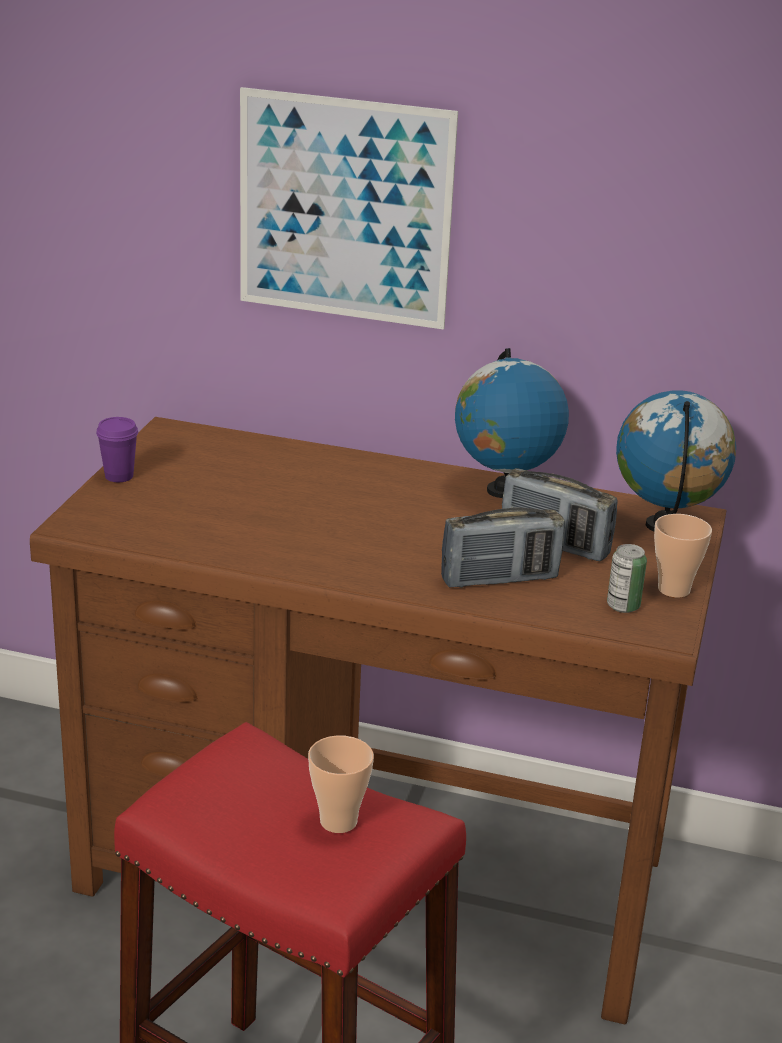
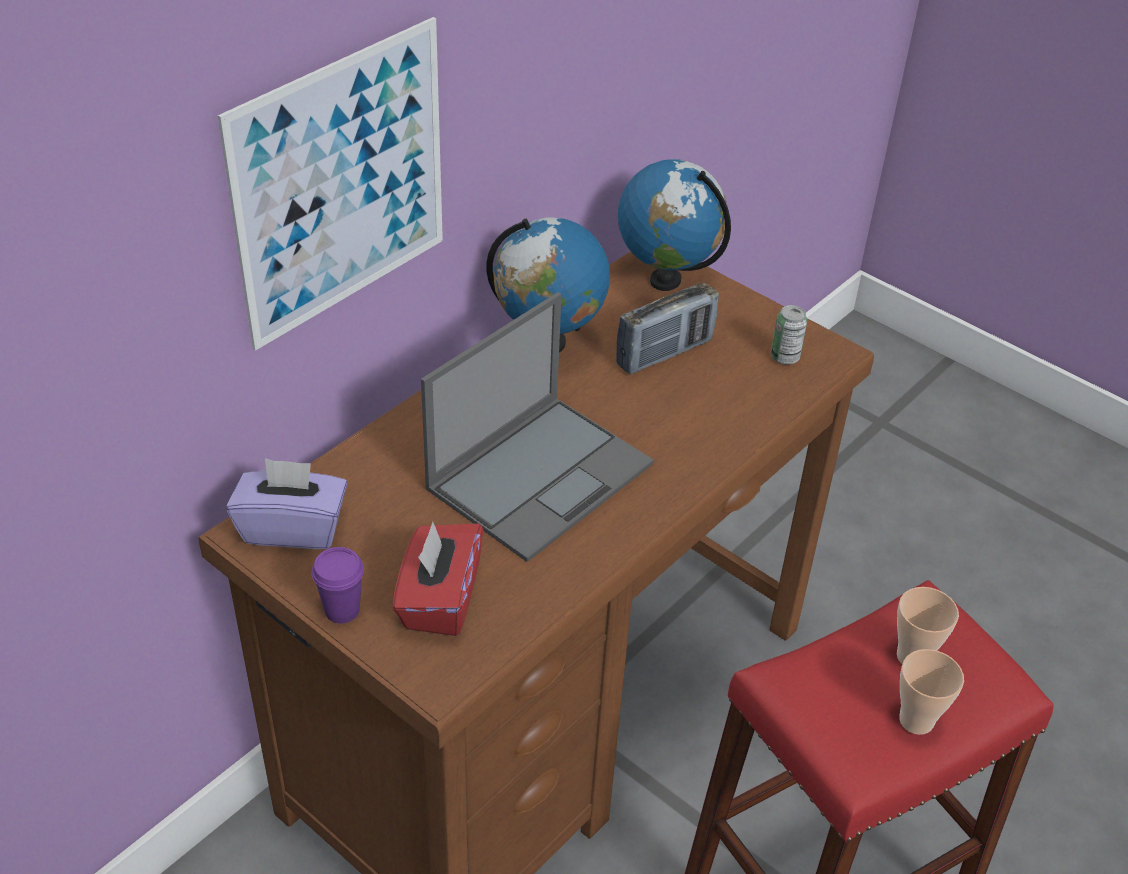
camera: 65 degrees left, 15 degrees up
radio [441,507,565,588] -> none
cup [654,514,712,598] -> cup moved to [899,649,964,735]
none -> purple tissue box [227,458,348,549]
none -> red tissue box [393,522,483,636]
none -> laptop [421,292,654,562]

